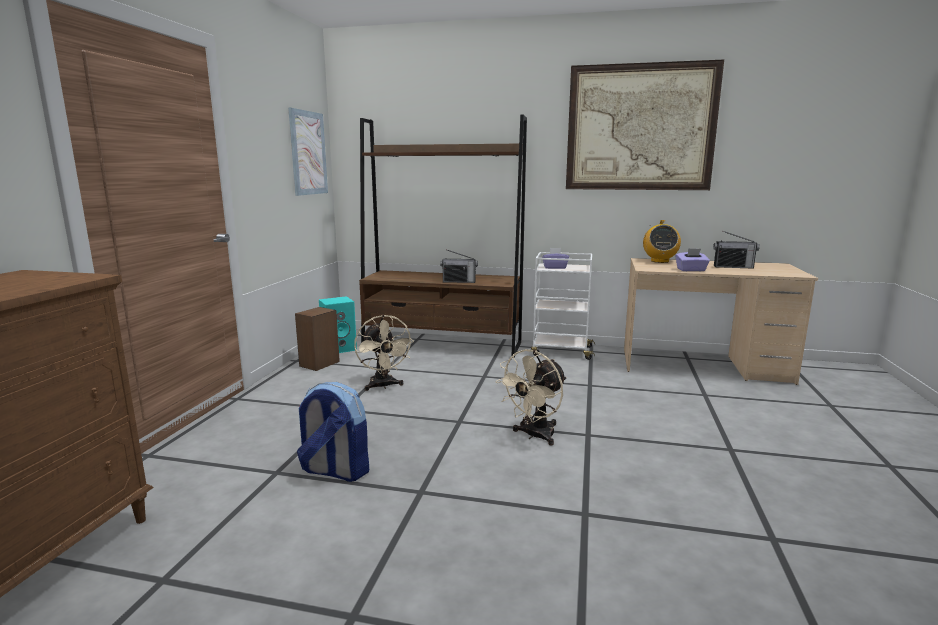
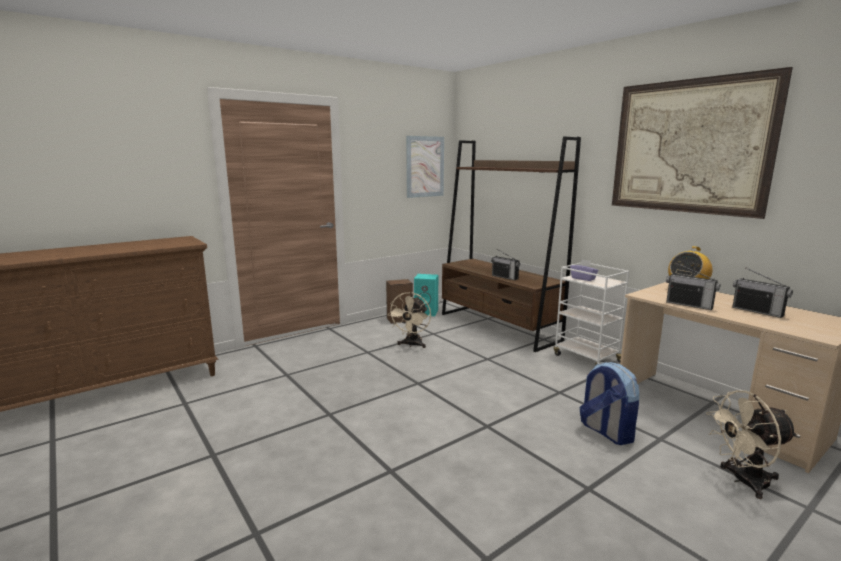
camera: 40 degrees right, 0 degrees up
backpack [297,382,369,482] -> backpack moved to [580,362,639,445]
beige fan [496,349,567,446] -> beige fan moved to [706,390,798,499]
purple tissue box [676,248,710,271] -> radio [666,263,721,310]

